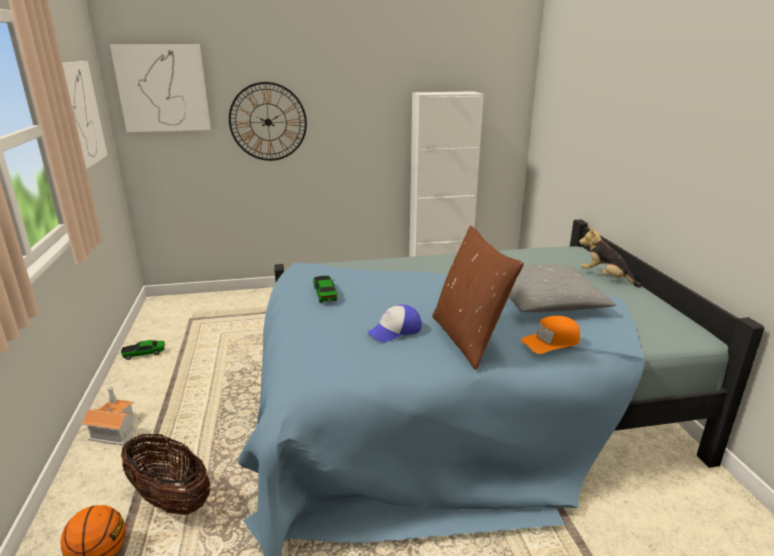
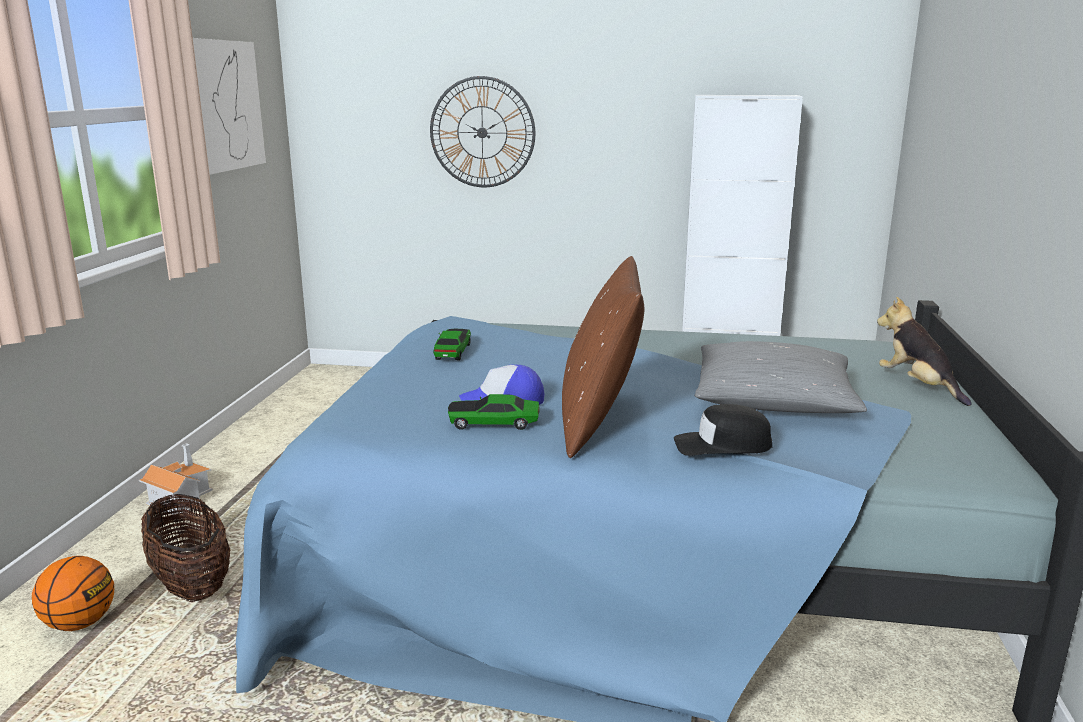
camera: 20 degrees right, 5 degrees down
picture [110,44,211,132] -> none
toy car [121,340,165,360] -> toy car moved to [448,394,540,430]
orange cap [521,316,580,354] -> black cap [674,404,772,456]

